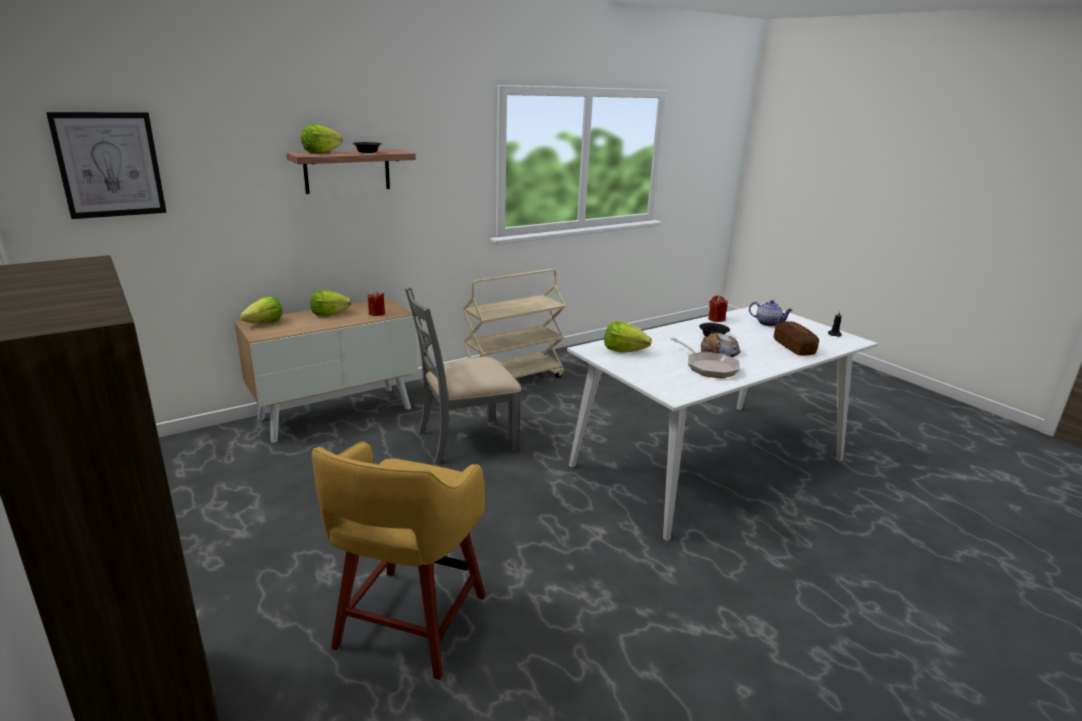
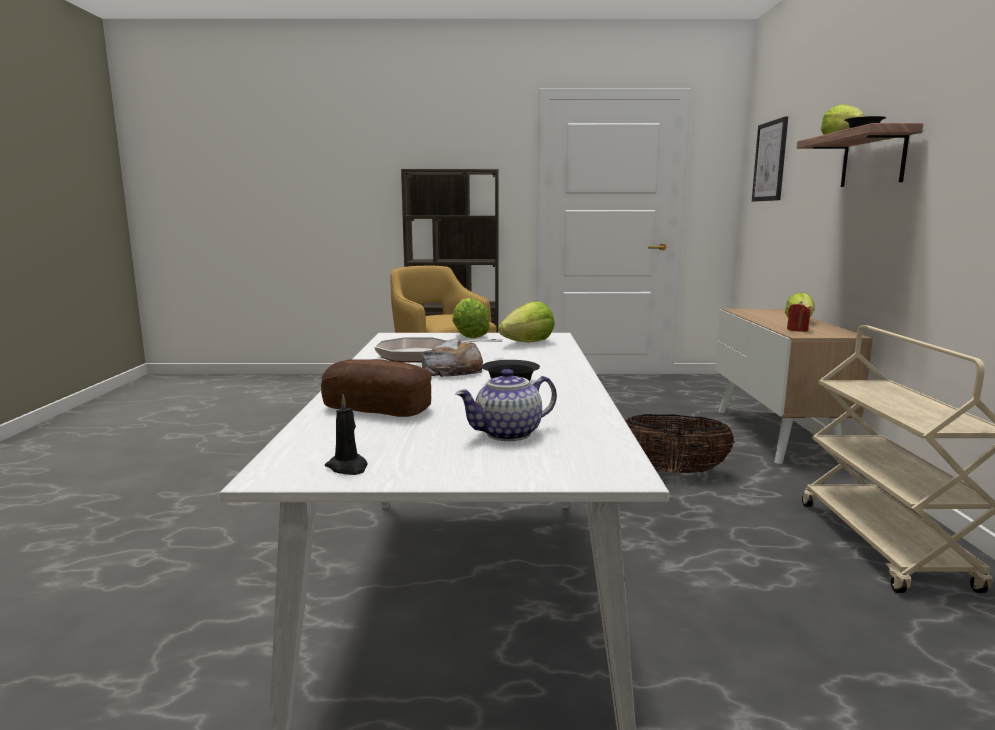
camera: 125 degrees right, 10 degrees down
lettuce [240,296,282,323] -> lettuce moved to [452,298,490,338]
grey chair [405,287,521,464] -> basket [625,414,735,473]
red candle [708,296,728,322] -> none

